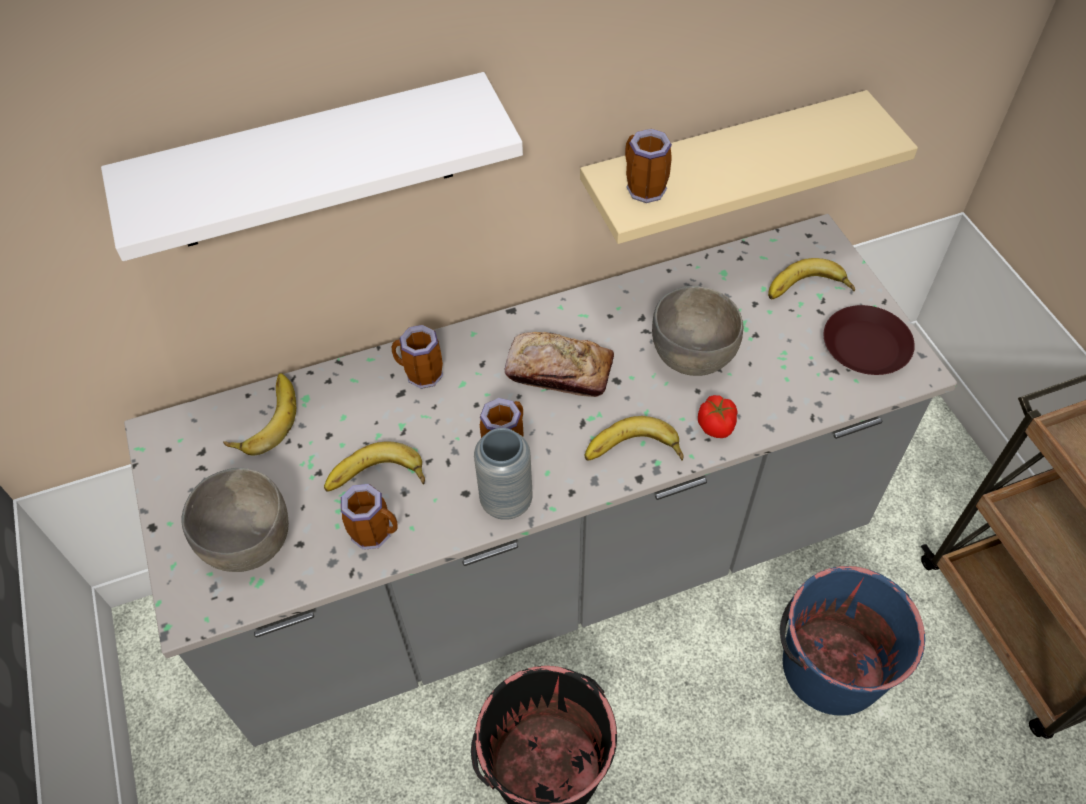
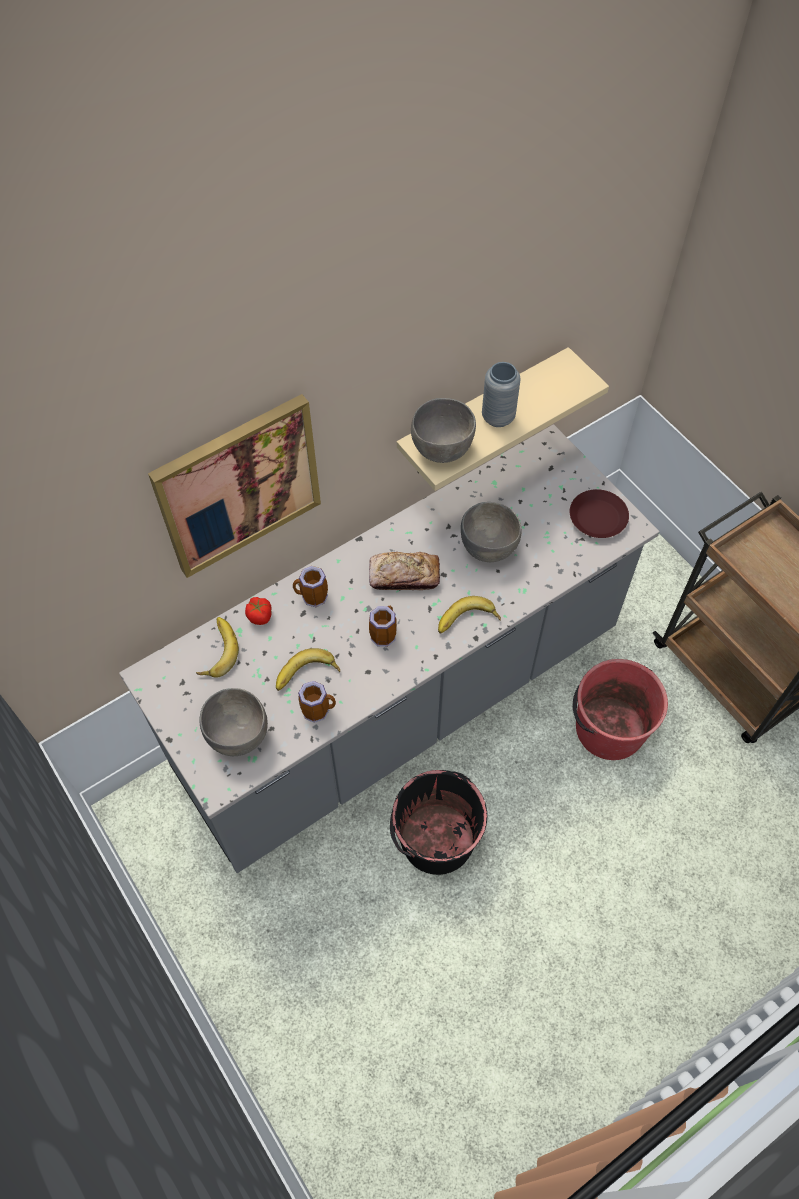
camera: 15 degrees left, 5 degrees up
white shelf [101,72,523,261] -> picture [148,394,321,578]
grey vase [474,428,533,520] -> grey vase moved to [482,362,520,427]
mug [625,129,672,203] -> grey bowl [411,398,476,463]
tomato [698,395,737,438] -> tomato moved to [245,597,272,625]
banana [768,258,855,299] -> none
blue bucket [780,566,925,716] -> red bucket [573,659,668,760]

